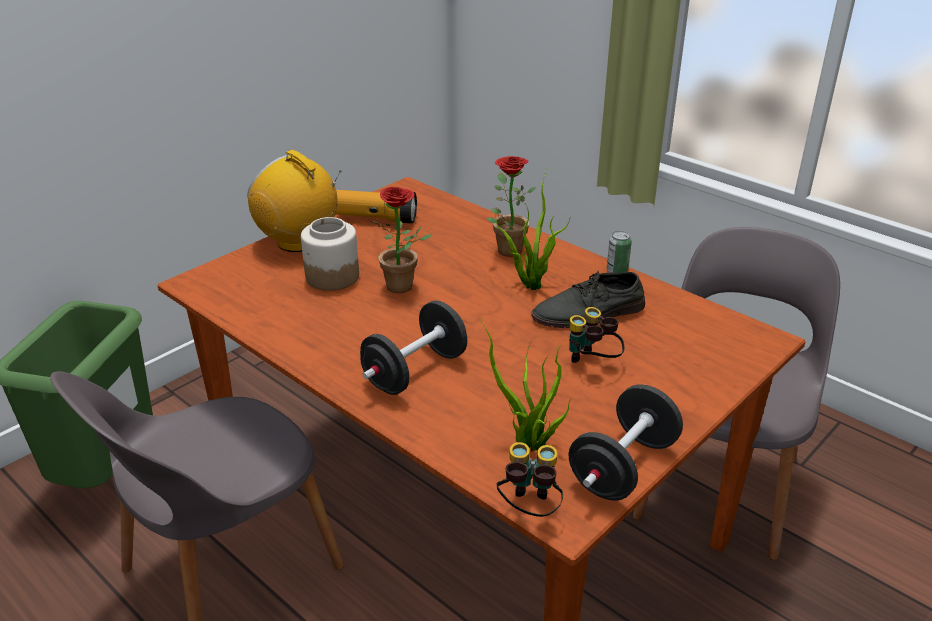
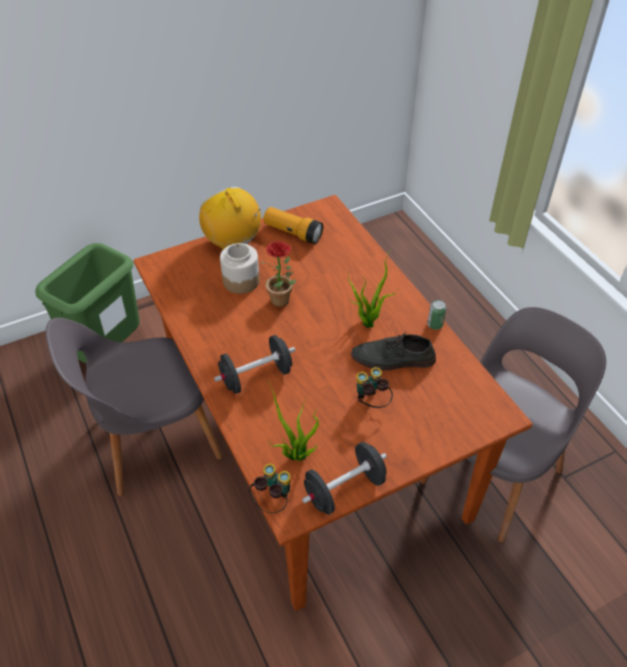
camera: 20 degrees right, 15 degrees up
potted plant [488,156,536,257] -> none

